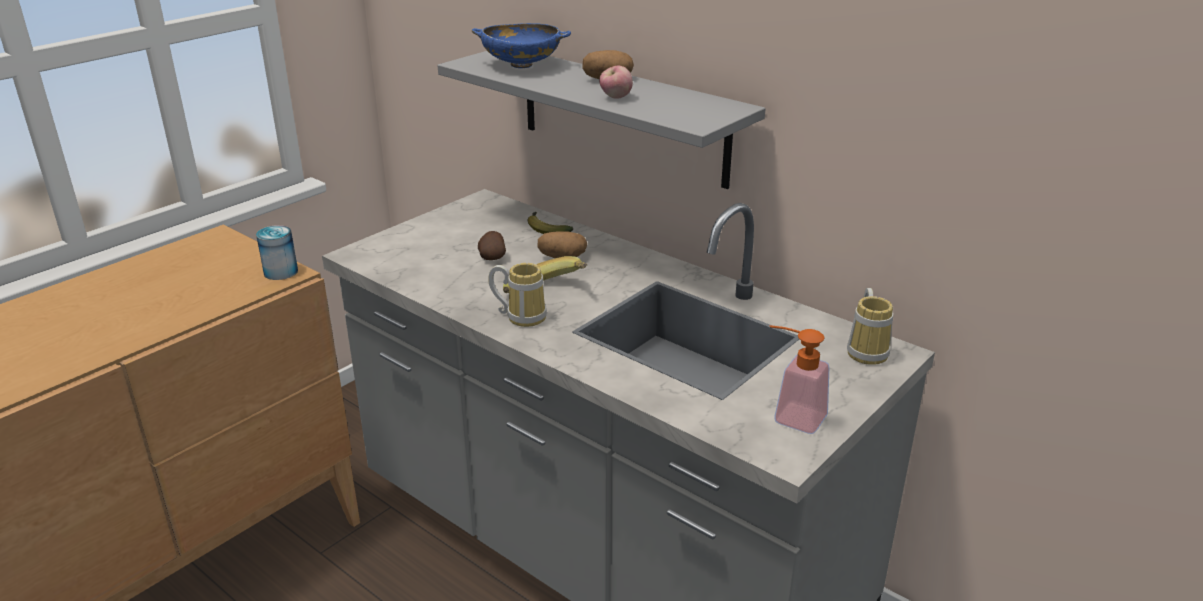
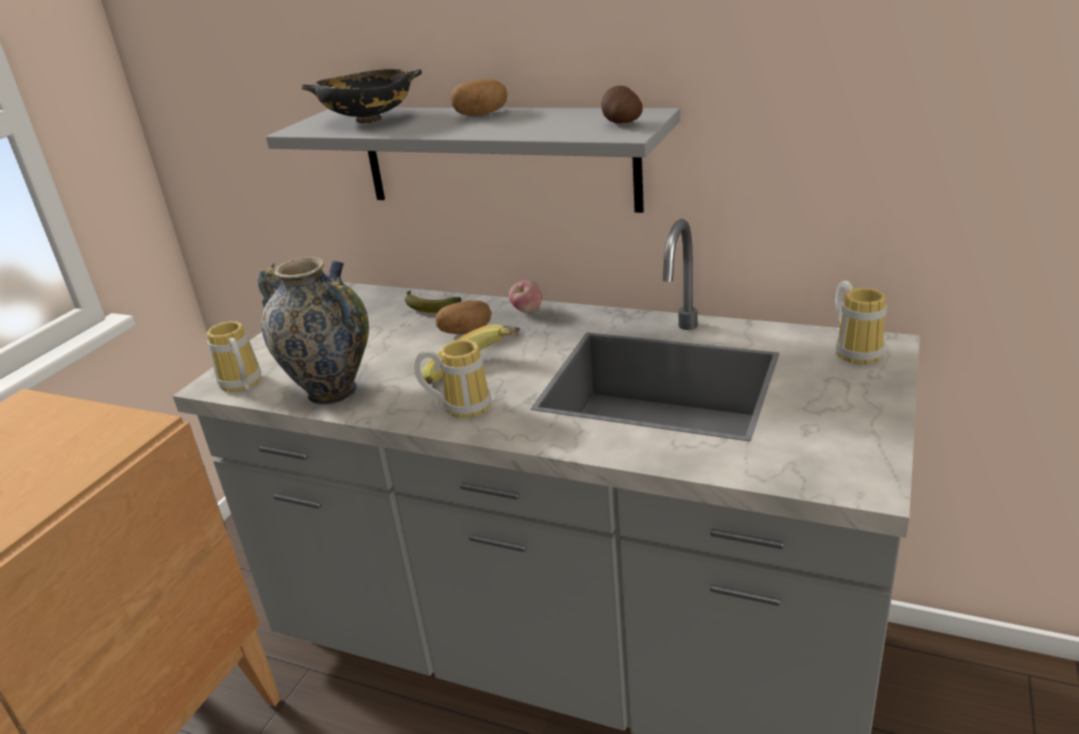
camera: 15 degrees left, 0 degrees up
can [256,225,298,280] -> none
blue bowl [471,23,571,68] -> black bowl [301,69,422,123]
potato [478,231,506,260] -> potato moved to [601,85,643,124]
apple [599,65,633,99] -> apple moved to [509,280,542,313]
soap dispenser [770,325,829,434] -> none
none -> mug [207,321,262,392]
none -> vase [258,257,369,404]

